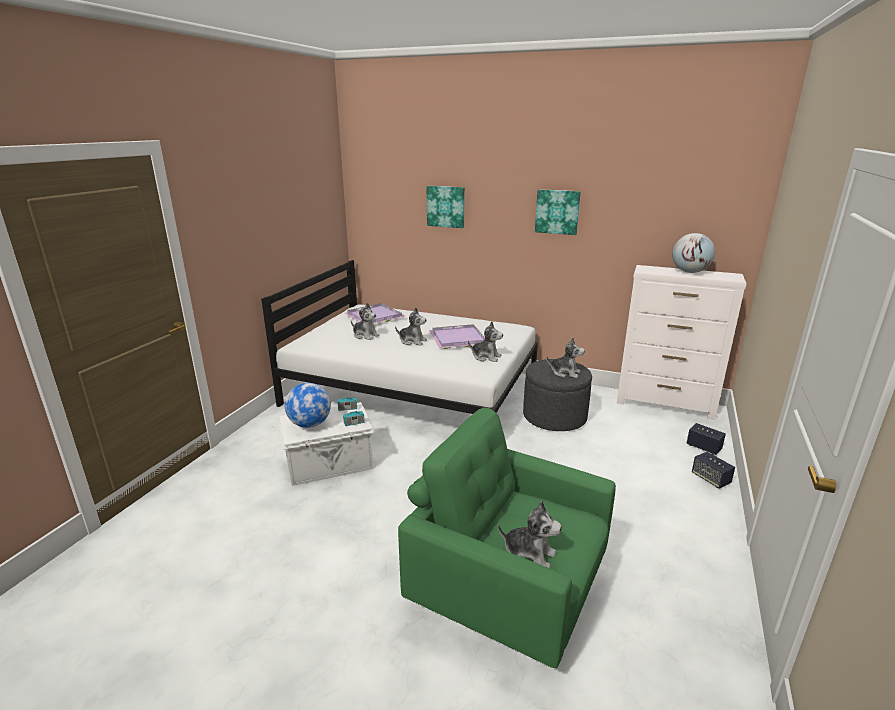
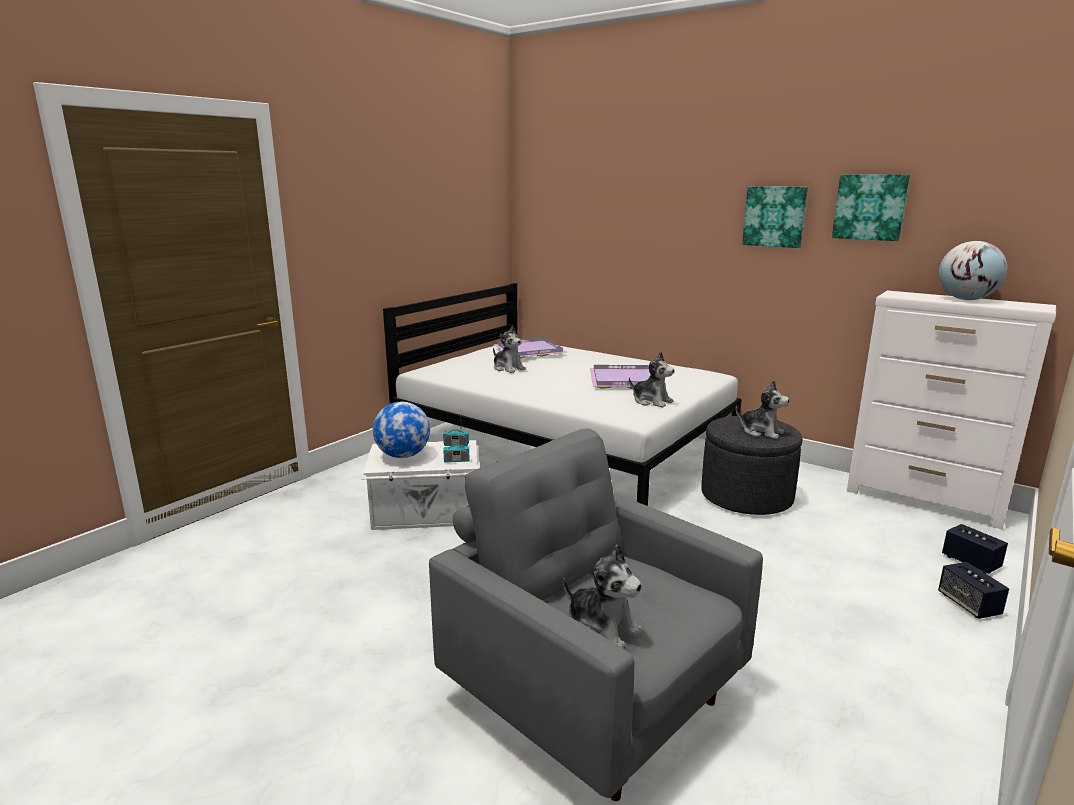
camera: 15 degrees right, 5 degrees down
plush toy [395,308,427,346] -> none
green armchair [398,408,616,668] -> grey armchair [429,428,763,801]
picture [427,186,465,228] -> picture moved to [832,174,910,241]

